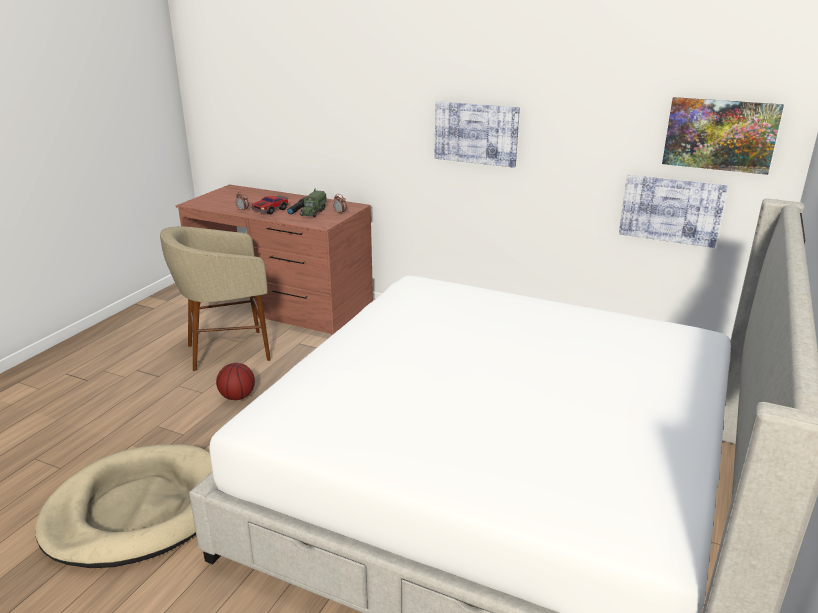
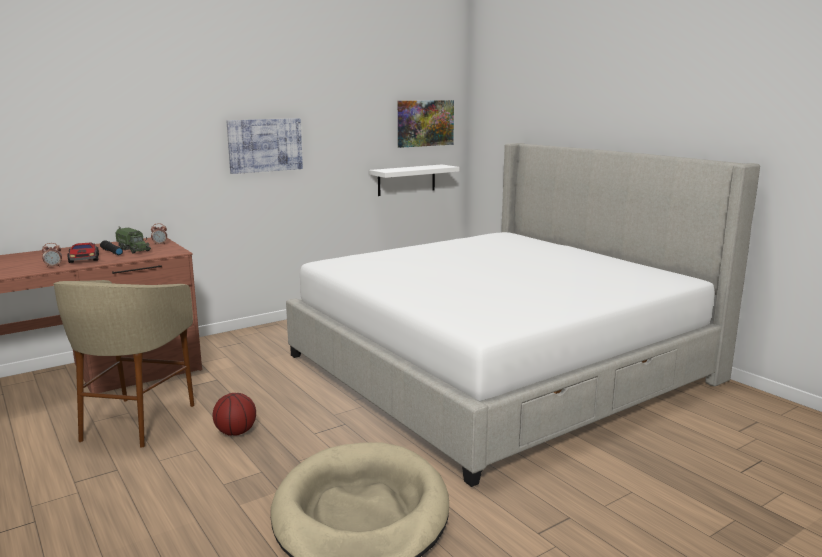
camera: 60 degrees left, 10 degrees down
picture [619,175,728,248] -> white shelf [369,164,459,196]

